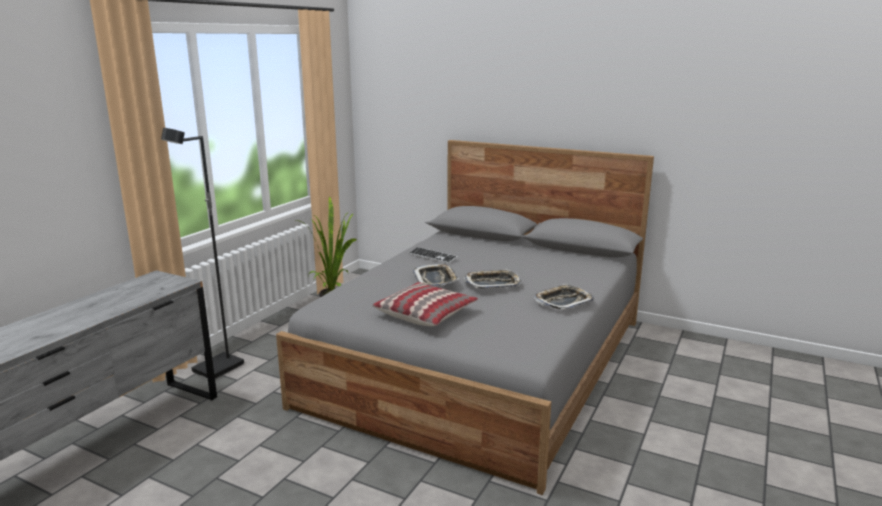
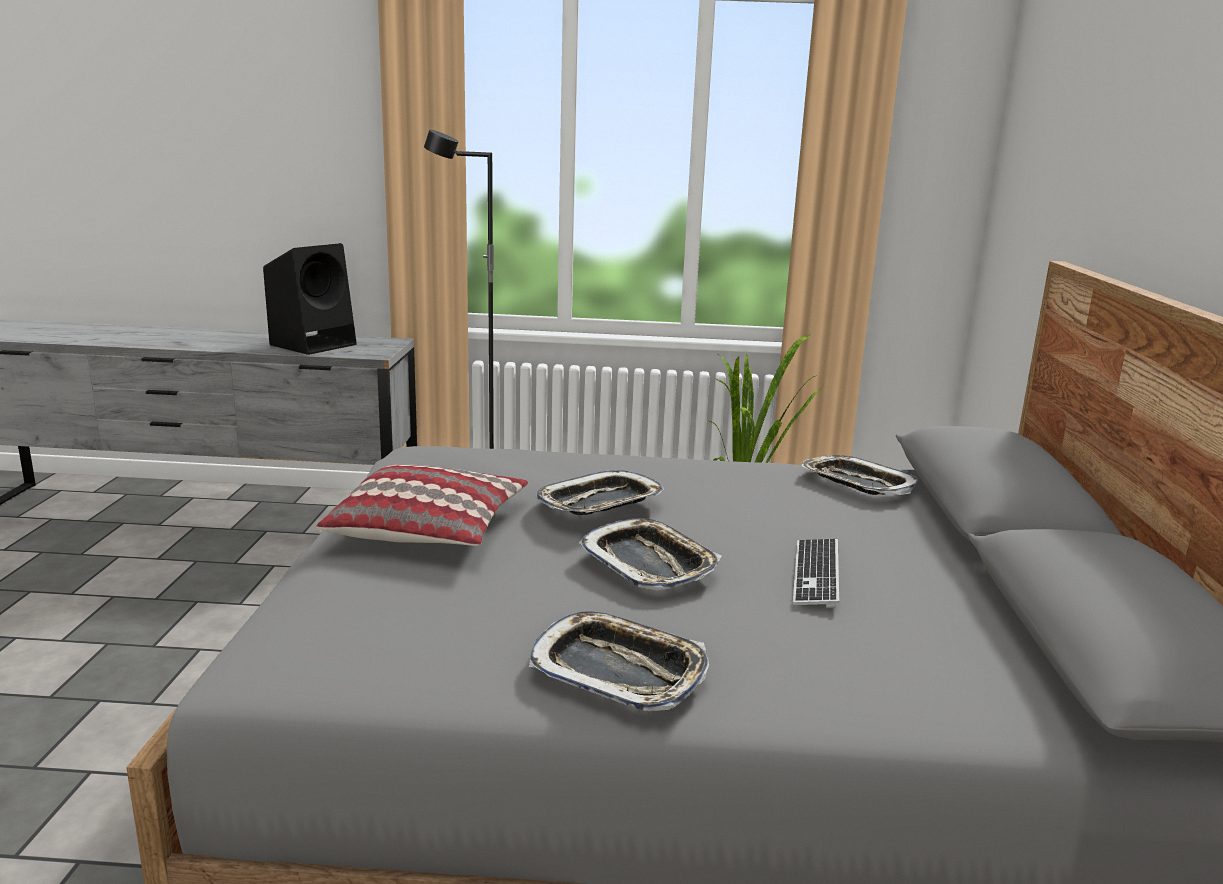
camera: 65 degrees right, 0 degrees up
keyboard [409,247,457,264] -> keyboard moved to [793,539,839,608]
none -> black speaker [263,243,357,355]
none -> tray [802,455,919,495]

